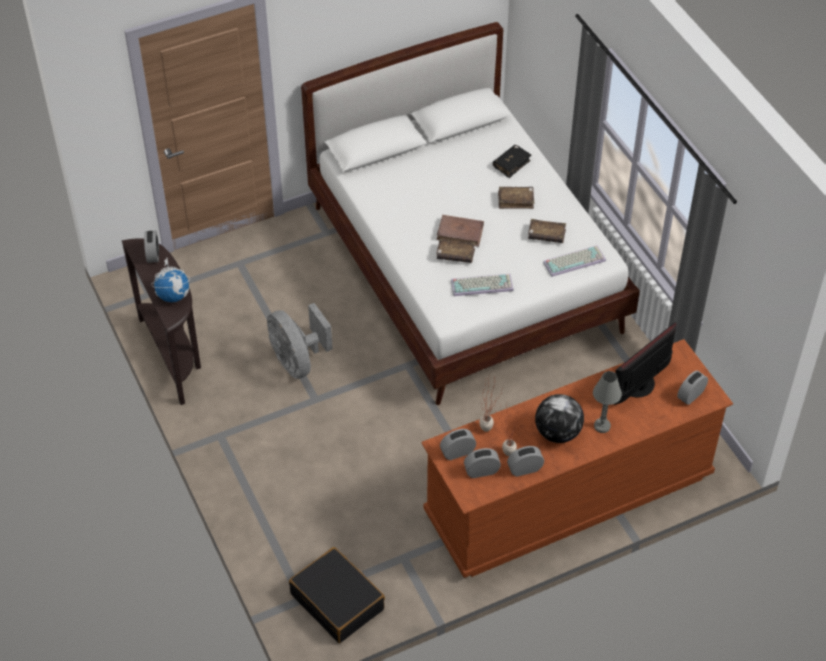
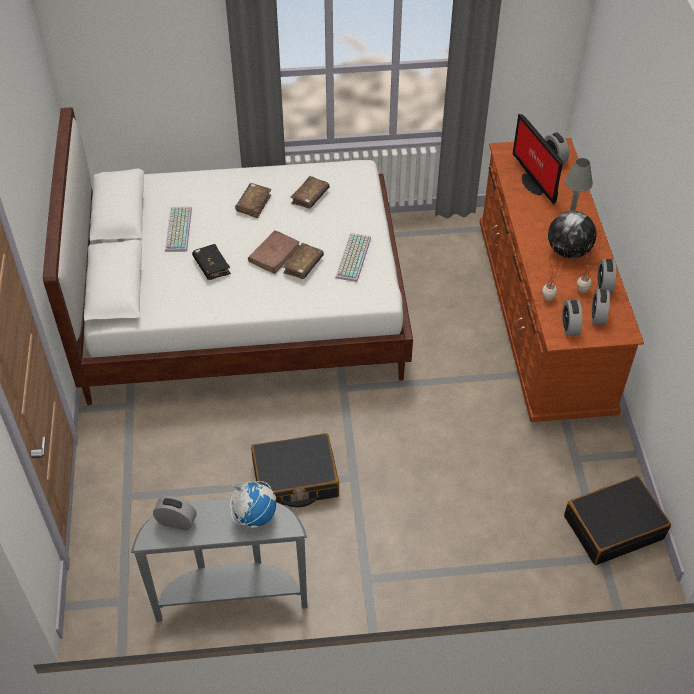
camera: 70 degrees left, 0 degrees up
brown console table [122,238,201,405] -> grey console table [131,498,307,622]
grey fan [267,303,333,379] -> black suitcase [251,433,339,507]
black book [493,145,532,178] -> black book moved to [192,244,231,280]
keyboard [543,245,606,277] -> keyboard moved to [165,207,192,252]

